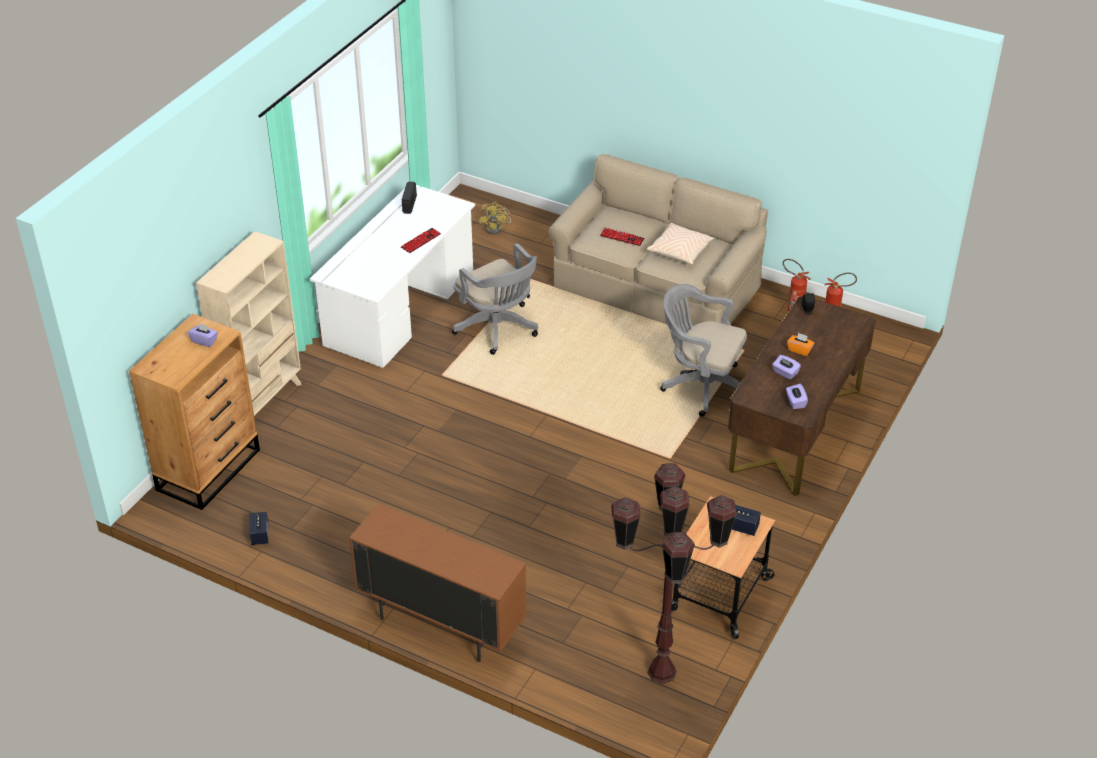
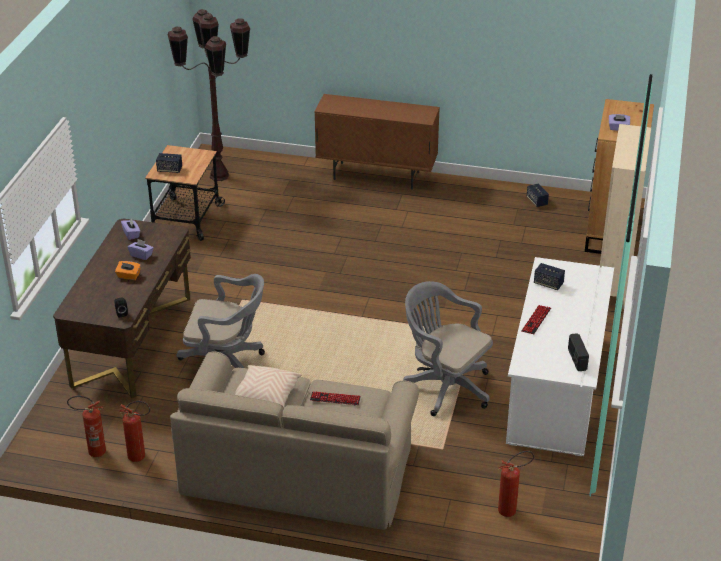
camera: 165 degrees right, 5 degrees down
yellow fan [478,202,511,234] -> fire extinguisher [498,451,534,517]
none -> speaker [534,263,565,290]

